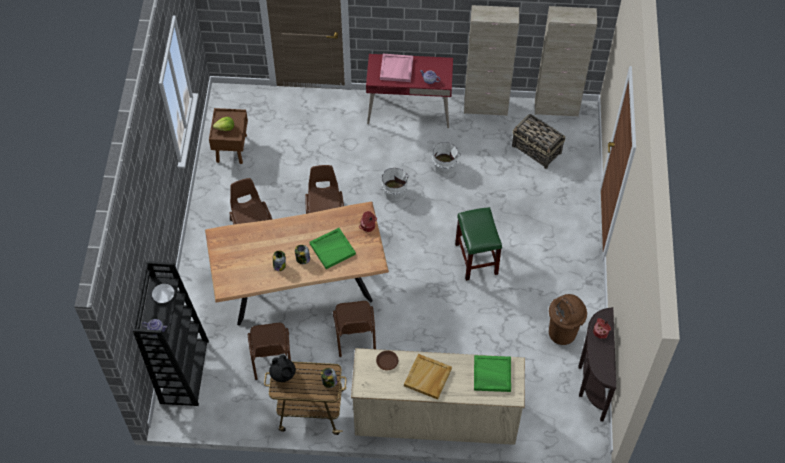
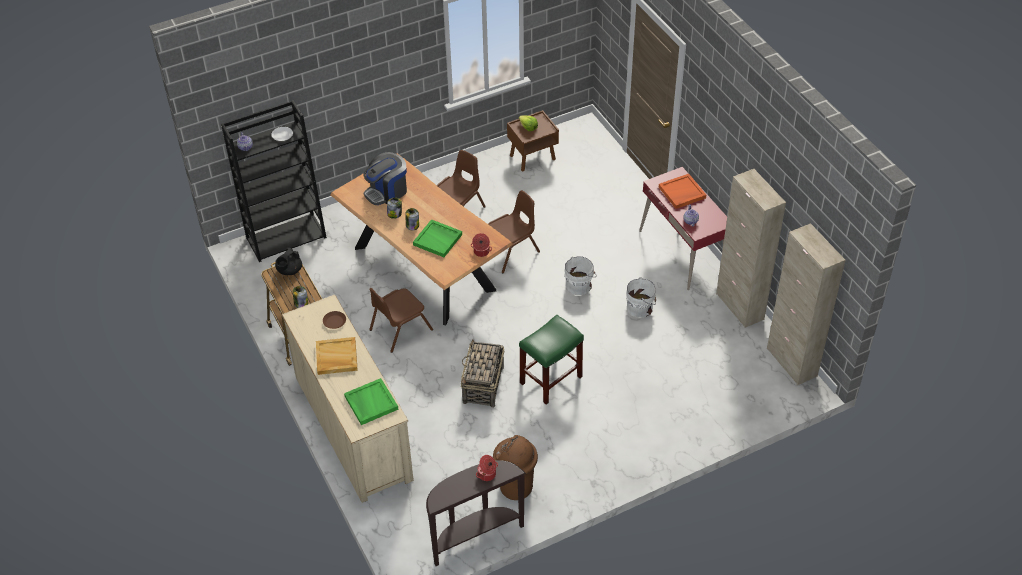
camera: 60 degrees right, 10 degrees down
brown chair [248,323,291,380] -> none
pink tray [380,54,413,82] -> orange tray [659,174,706,209]
basket [512,114,565,169] -> basket moved to [461,340,504,408]
none -> coffee machine [364,152,407,205]

